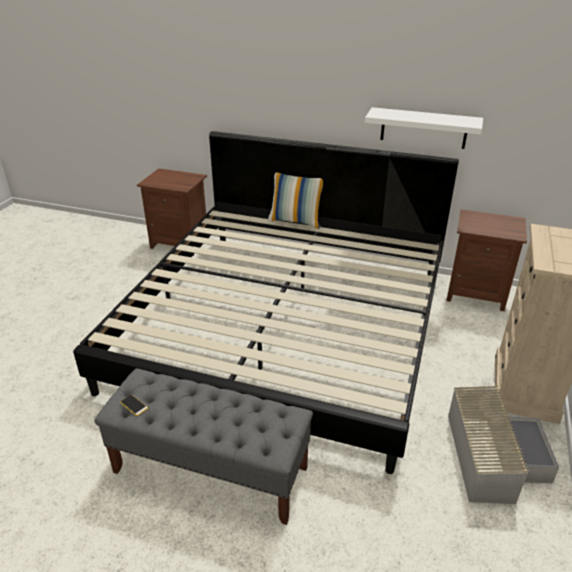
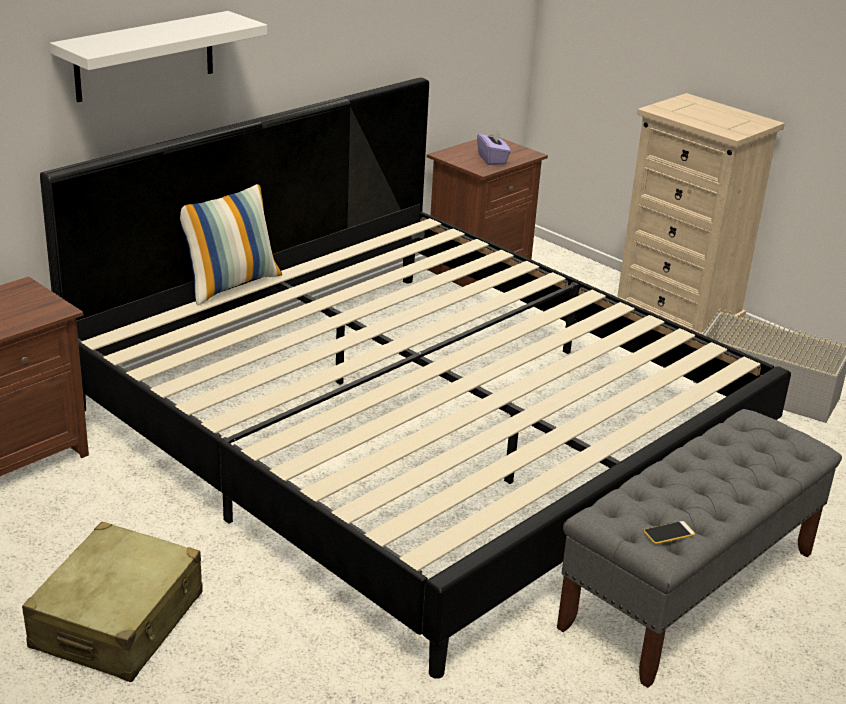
camera: 65 degrees left, 5 degrees down
white shelf [365,107,483,149] -> white shelf moved to [50,11,267,102]
none -> beige suitcase [22,522,203,682]
none -> purple tissue box [477,129,511,165]

